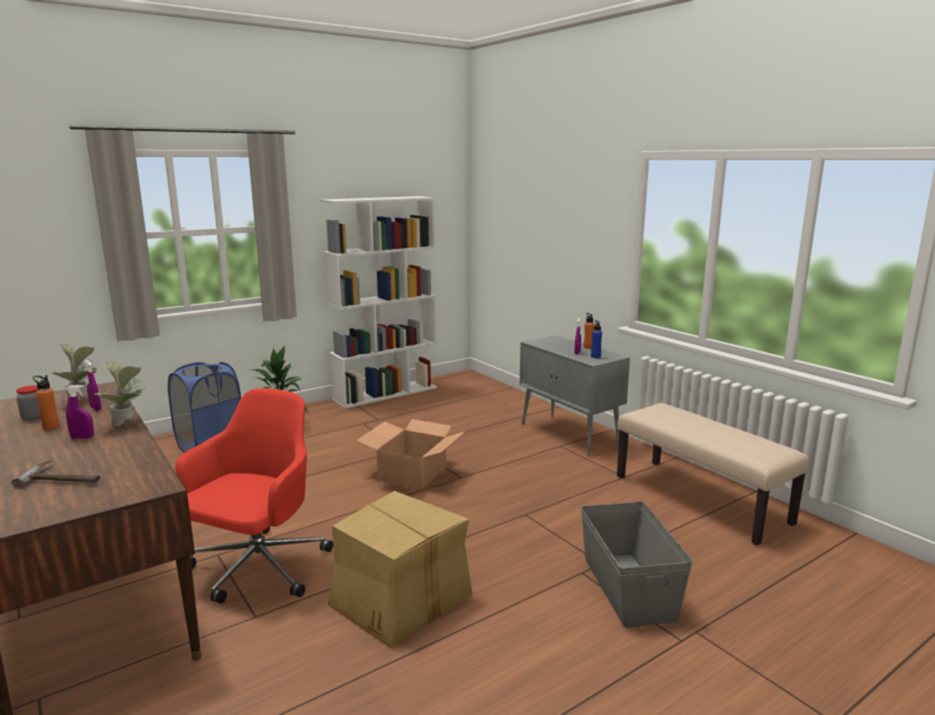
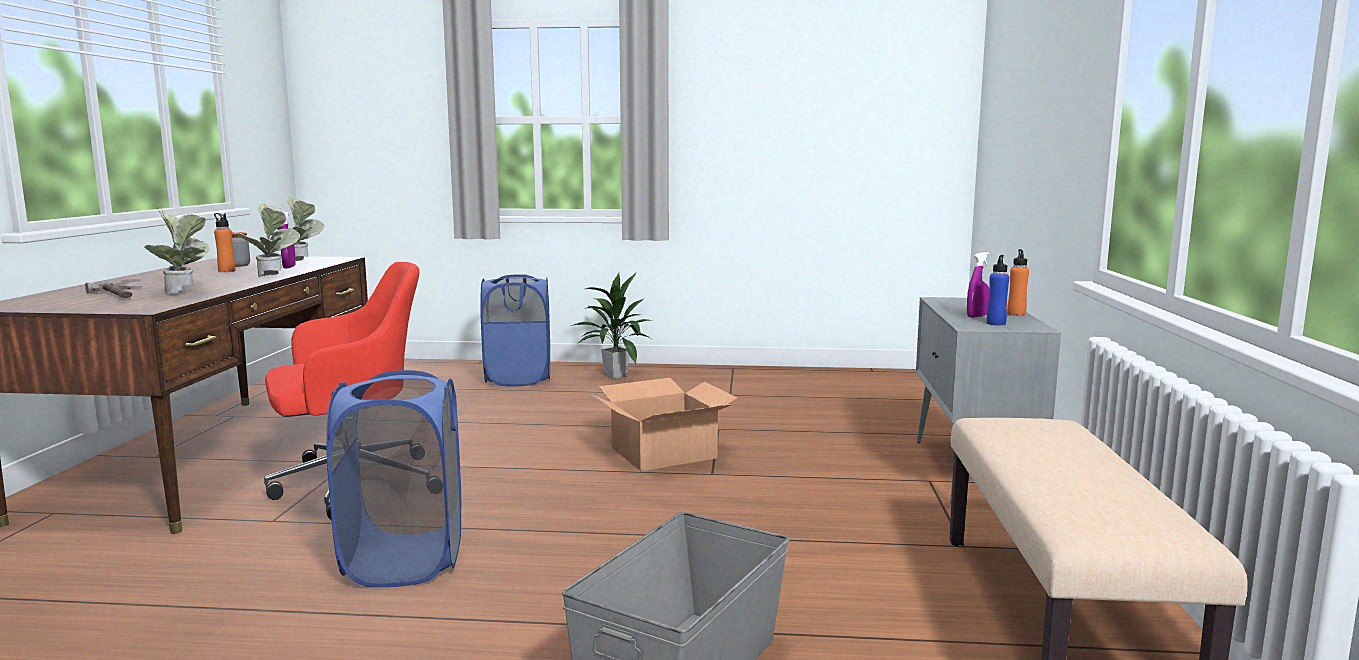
camera: 40 degrees right, 5 degrees down
purple spray bottle [65,385,94,439] -> none
white bookcase [320,196,437,409] -> none
cardboard box [328,491,472,648] -> blue laundry basket [326,370,461,587]
none -> potted plant [144,211,210,294]

